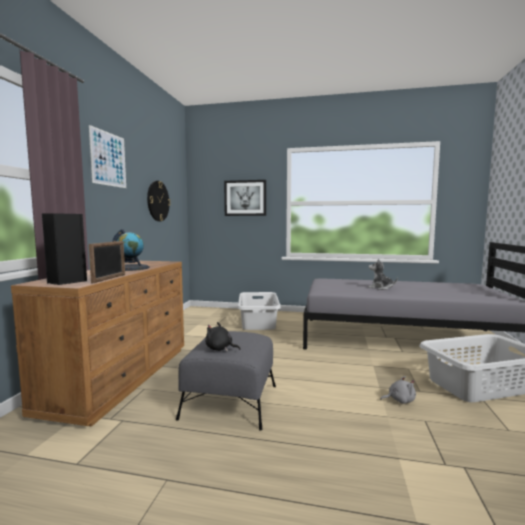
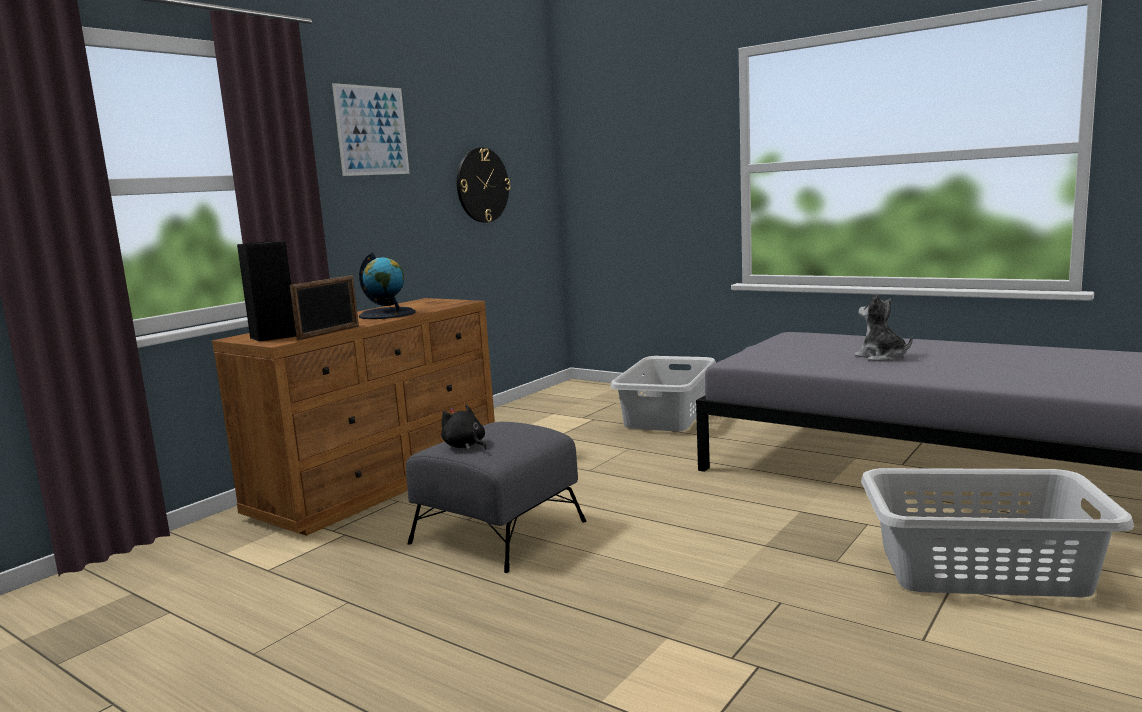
camera: 25 degrees right, 5 degrees up
picture [224,180,266,216] -> none
grey plush toy [380,376,416,404] -> none

